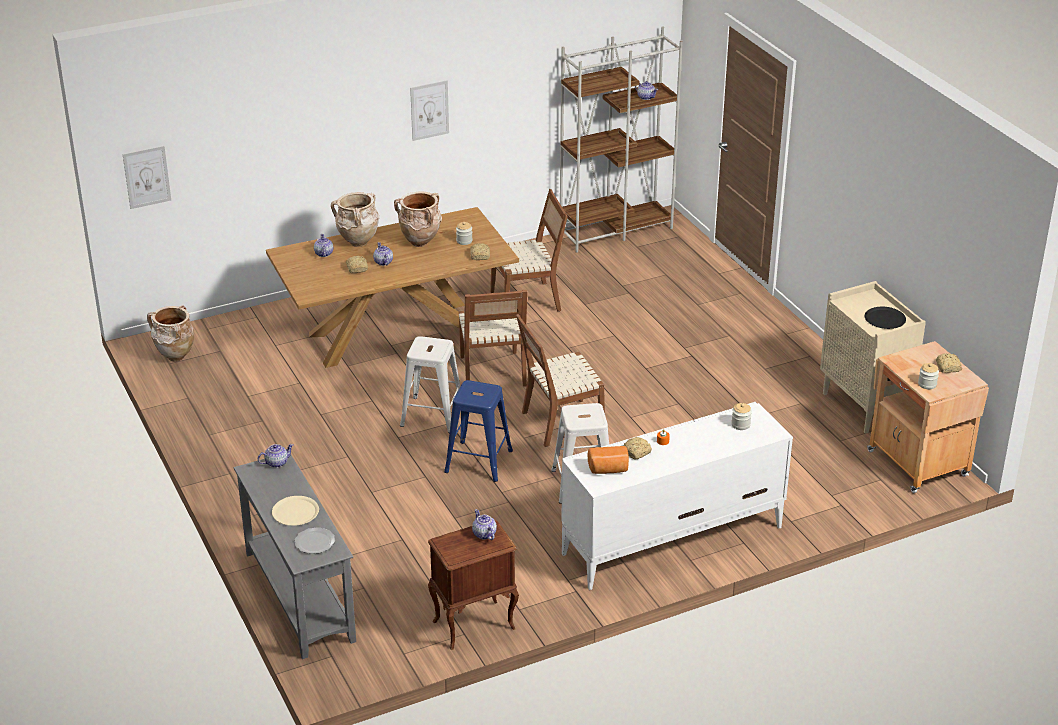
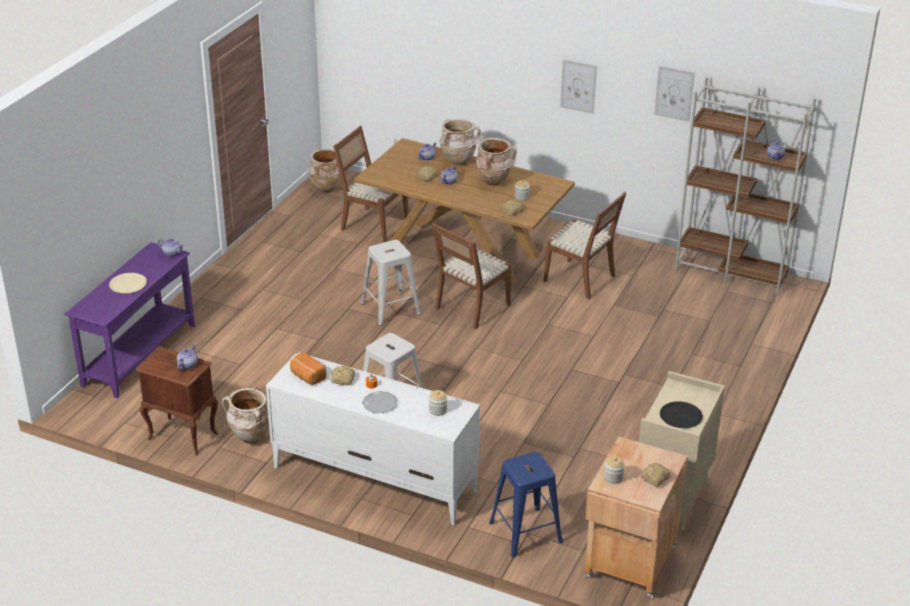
camera: 50 degrees right, 0 degrees up
picture [123,146,171,209] -> picture moved to [654,66,695,122]
grey console table [234,455,356,659] -> purple console table [64,242,195,398]
plate [294,527,335,554] -> plate moved to [362,391,398,413]
blue stool [444,380,513,482] -> blue stool moved to [489,452,563,558]
chair [516,314,605,447] -> chair moved to [333,126,409,242]
none -> beige vase [222,387,269,444]

